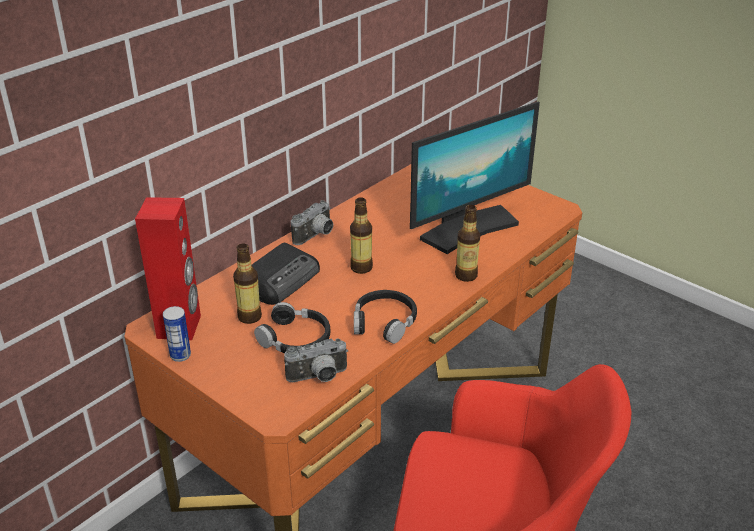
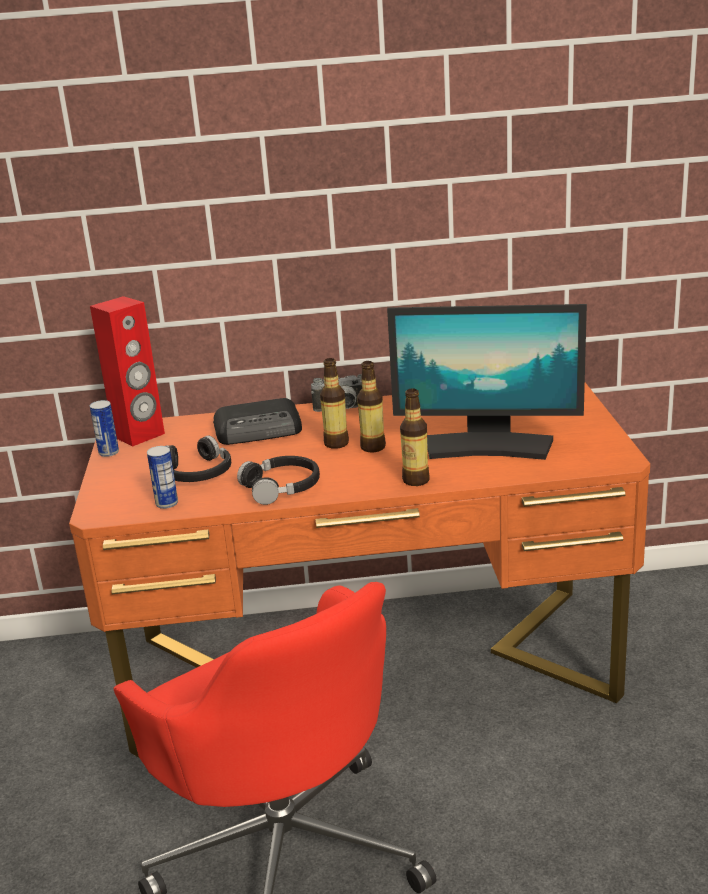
camera: 45 degrees right, 10 degrees down
bottle [233,244,262,324] -> bottle moved to [357,361,386,452]
camera [284,338,348,382] -> can [147,446,178,509]

